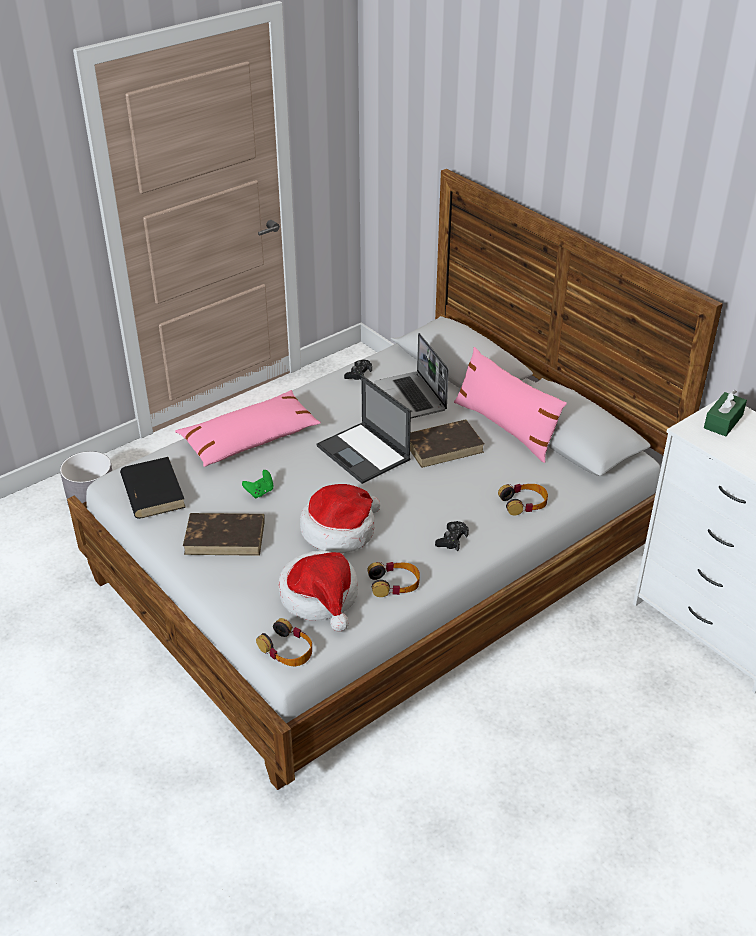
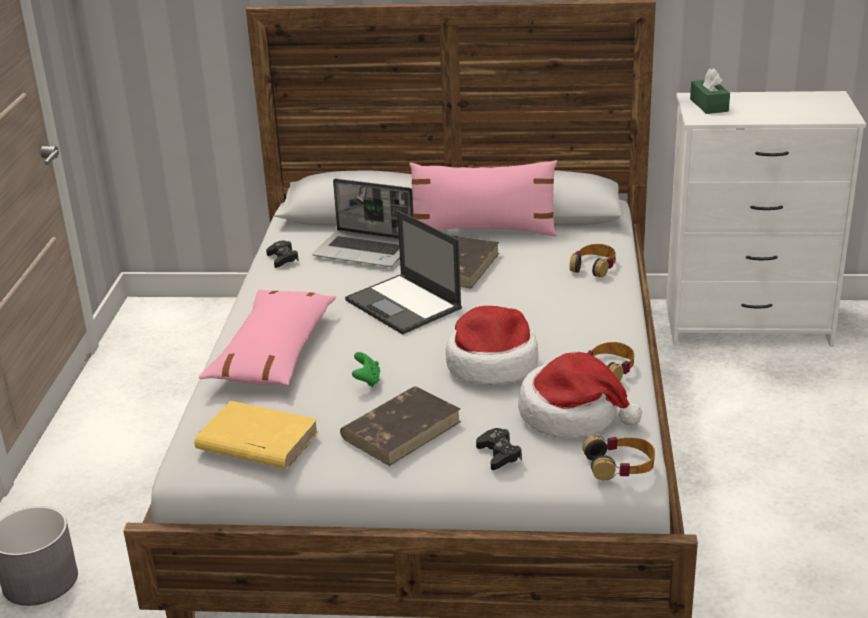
camera: 45 degrees left, 10 degrees down
black book [120,457,186,519] -> yellow book [194,401,319,469]
laptop [317,375,411,484] -> laptop turned 45 degrees clockwise [345,211,462,335]
black game controller [435,521,469,552] -> black game controller moved to [476,428,522,470]

